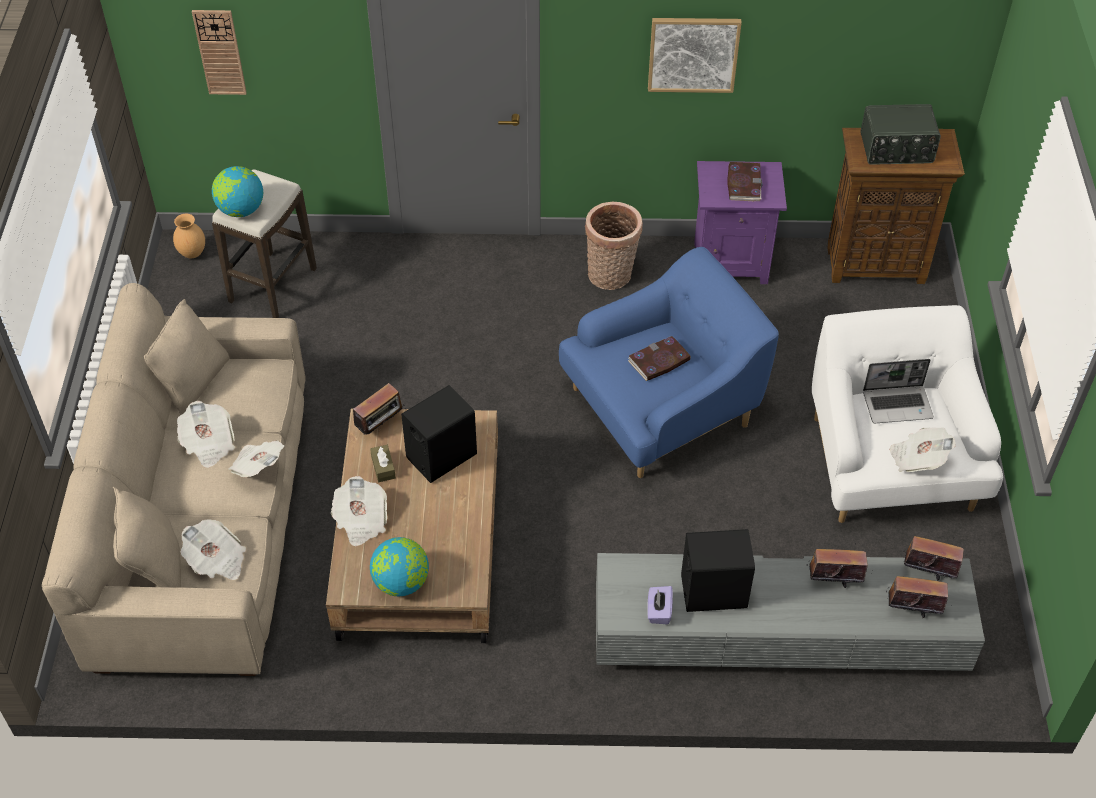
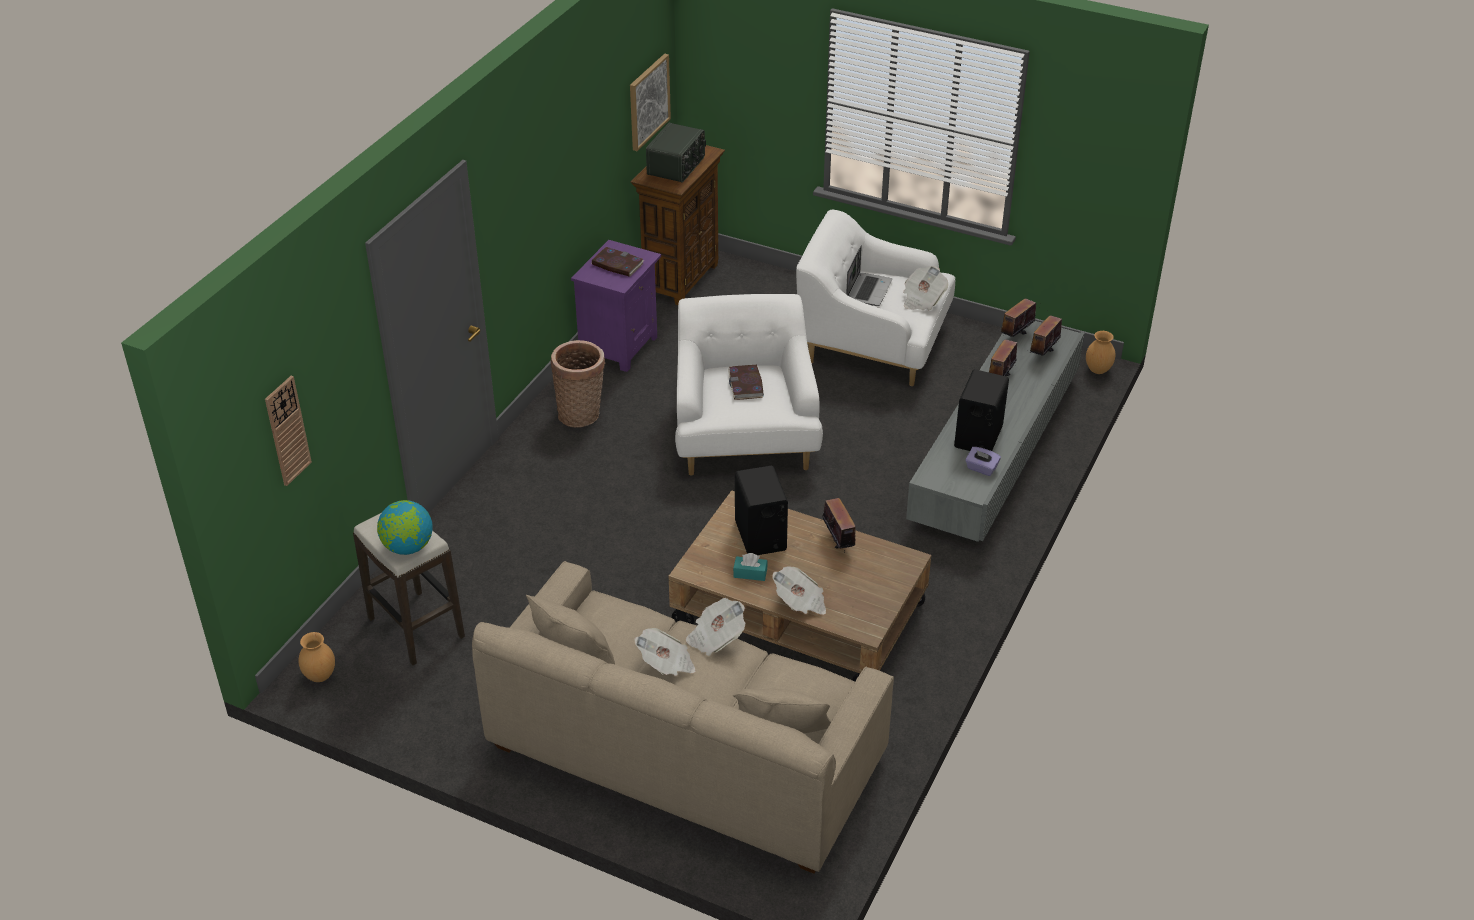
camera: 65 degrees left, 10 degrees down
newspaper [181,520,246,580] -> none
radio [353,383,404,435] -> radio moved to [823,498,859,553]
brown tissue box [370,445,396,482] -> turquoise tissue box [733,553,768,581]
globe [370,537,429,596] -> none
blue armchair [559,247,779,478] -> white armchair [675,294,823,476]
picture [648,18,742,93] -> picture moved to [630,54,671,151]
none -> brown vase [1086,331,1115,374]

